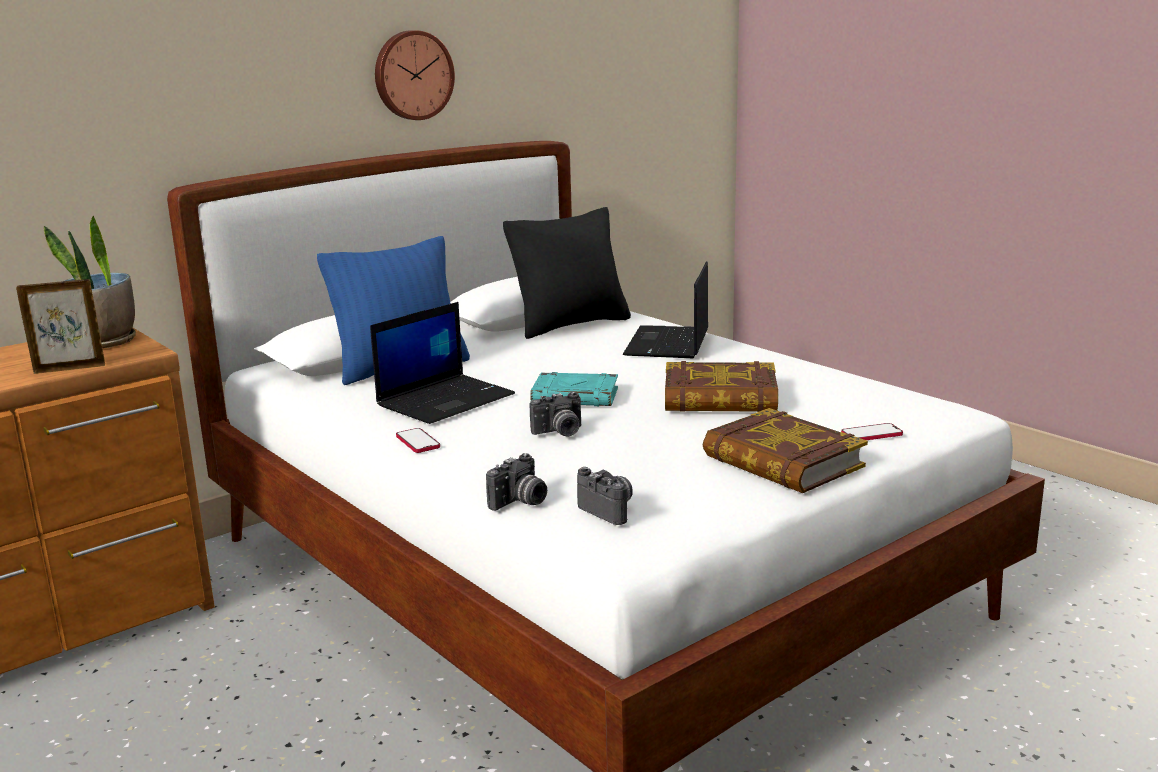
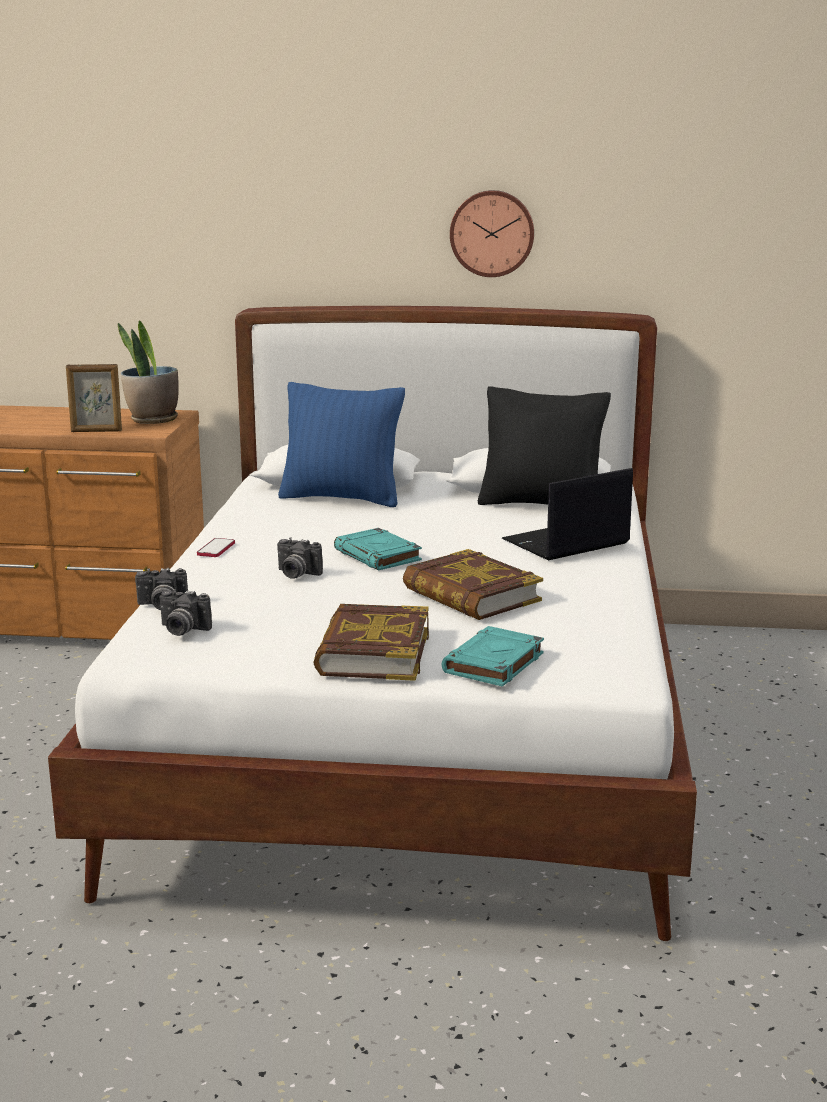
camera: 45 degrees right, 0 degrees up
picture frame [16,279,105,374] -> picture frame turned 150 degrees clockwise [66,364,122,432]
laptop [370,302,515,424] -> none
camera [577,467,633,525] -> camera turned 105 degrees clockwise [160,589,212,636]
phone [841,423,903,440] -> turquoise book [441,626,544,687]

